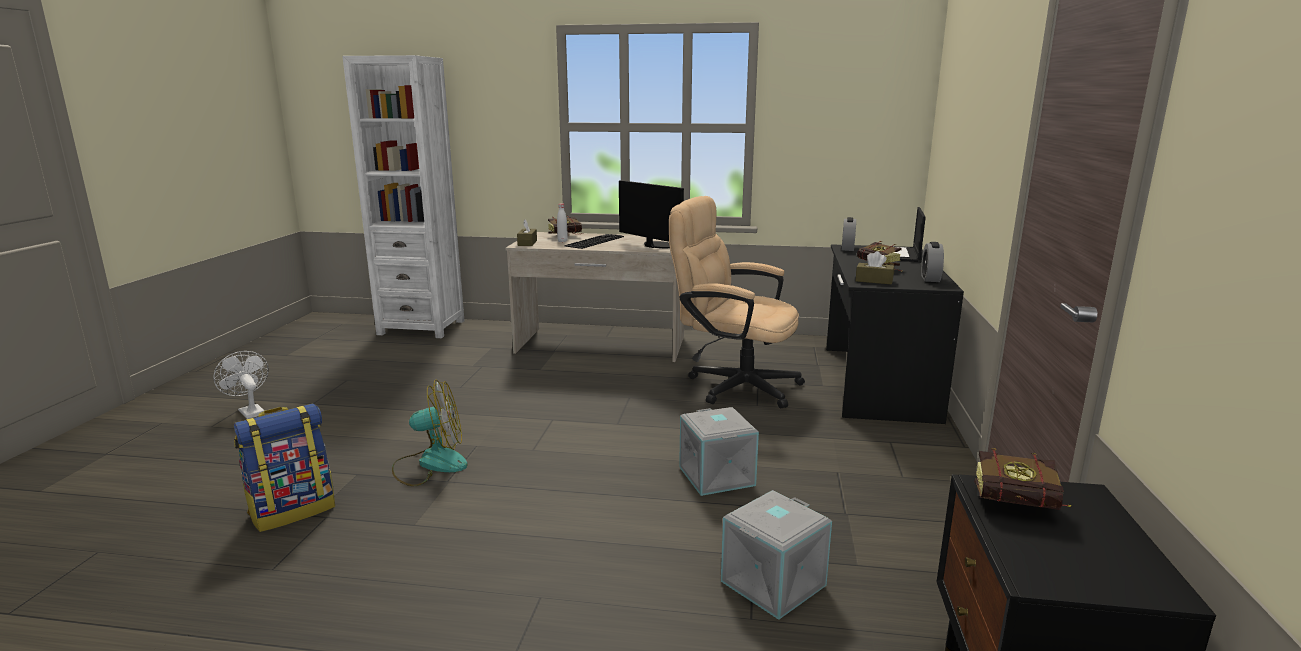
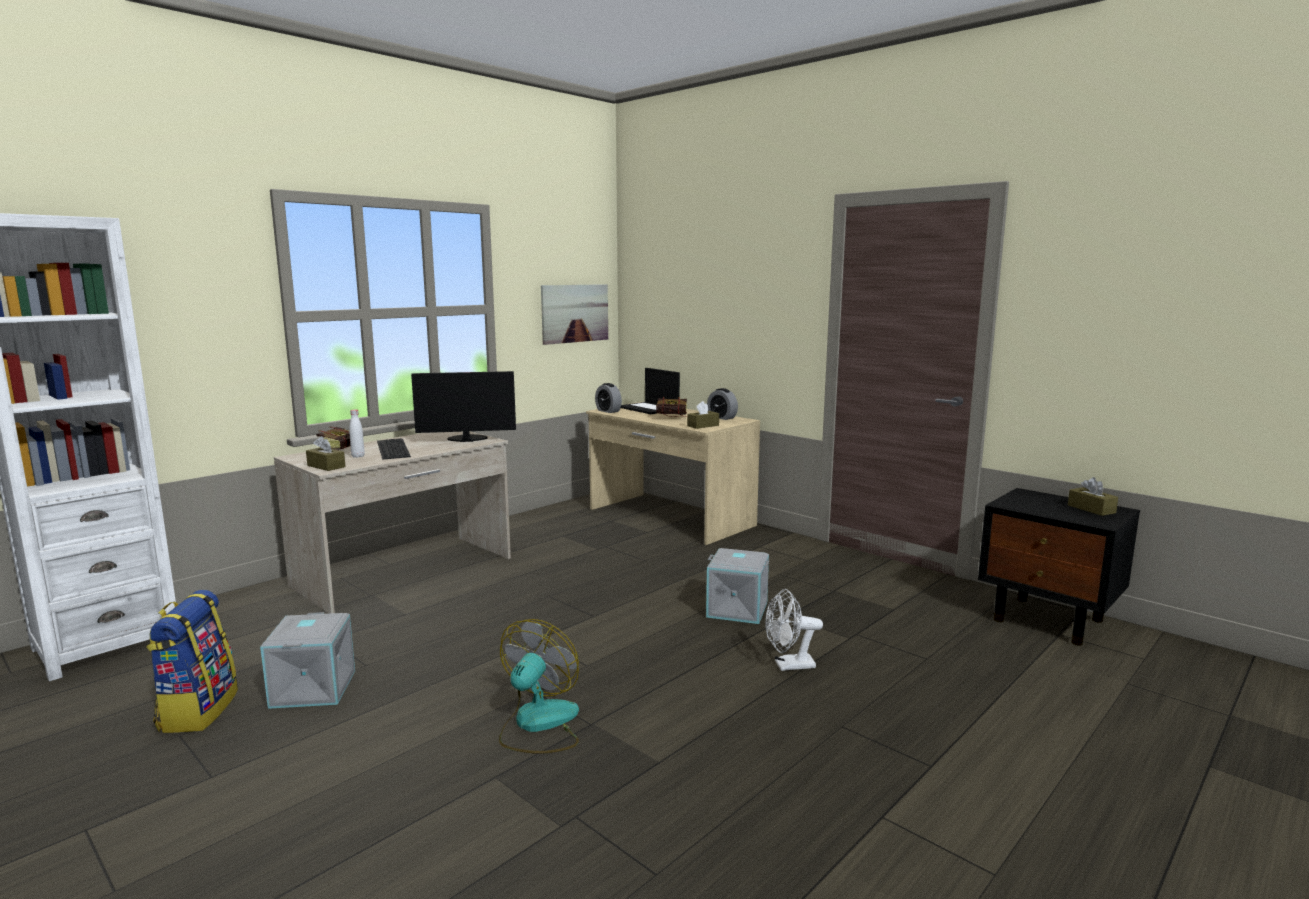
camera: 55 degrees left, 5 degrees down
white fan [214,351,268,419] -> white fan moved to [765,589,823,671]
backpack [234,404,335,532] -> backpack moved to [146,590,238,733]
beige office chair [669,196,805,409] -> none
grey storage box [721,490,832,620] -> grey storage box moved to [260,612,355,709]
black desk [826,244,964,424] -> beige desk [586,402,760,545]
book [975,448,1071,510] -> none
none -> picture [541,284,608,345]
none -> brown tissue box [1068,477,1118,516]

